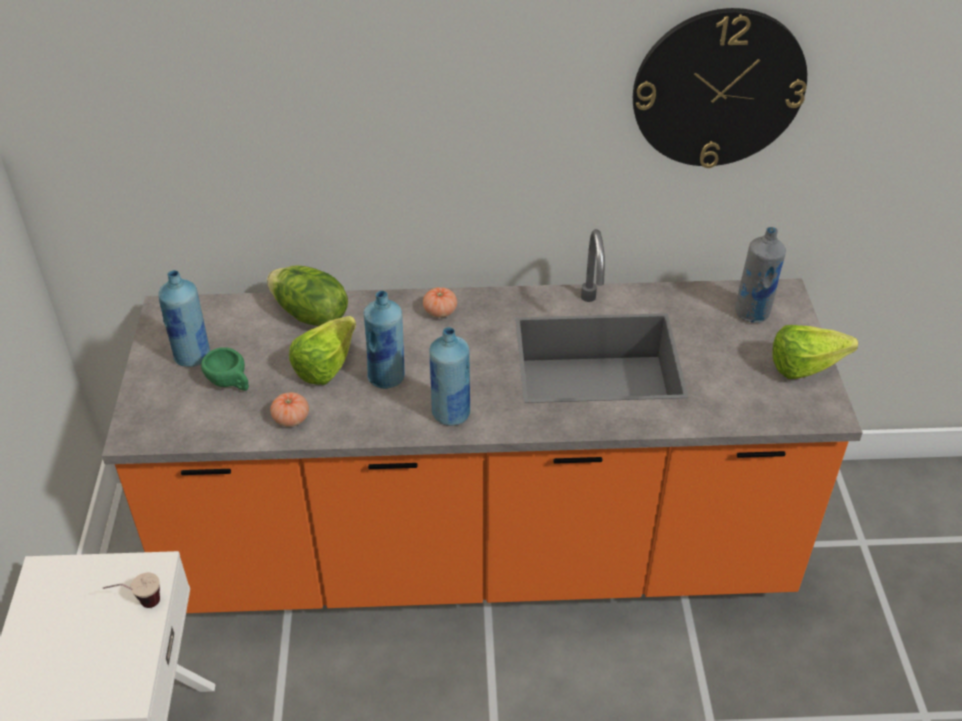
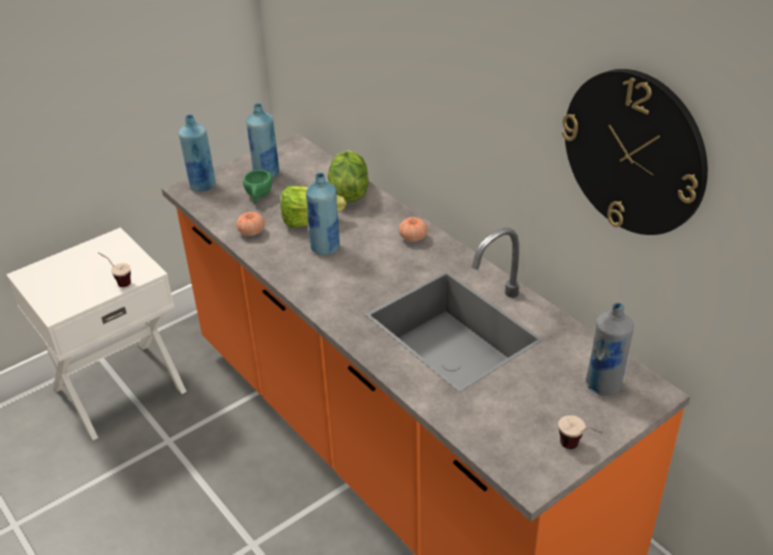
camera: 55 degrees right, 5 degrees down
blue bottle [430,327,470,426] -> blue bottle moved to [179,114,216,191]
lettuce [772,325,858,379] -> cup [558,415,603,449]

